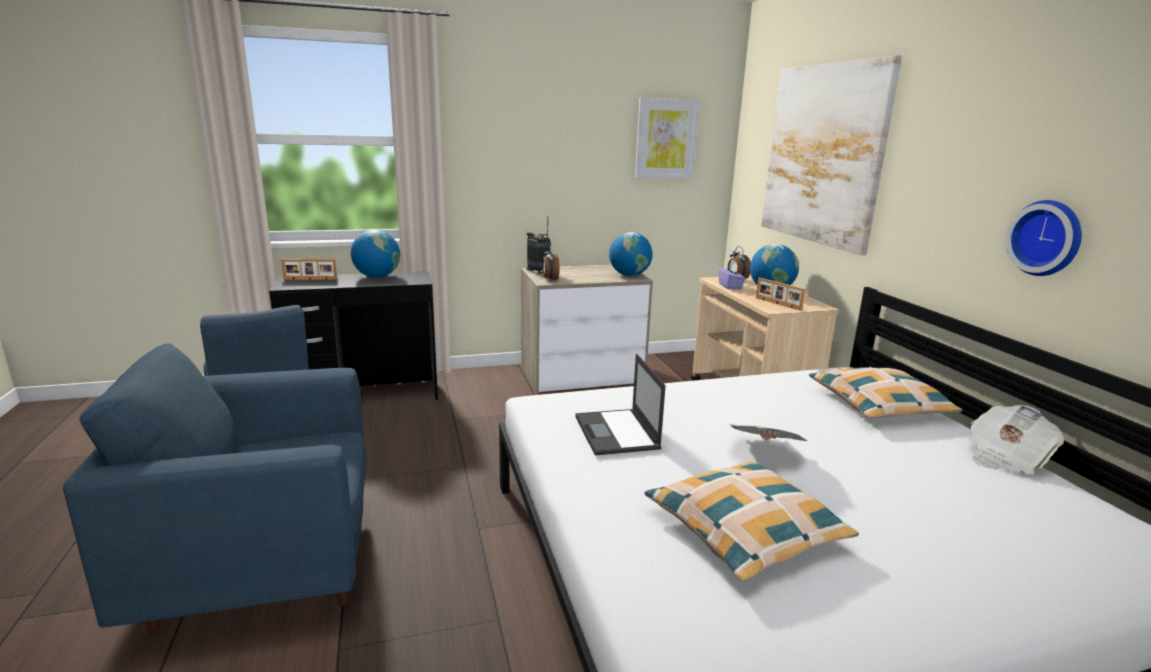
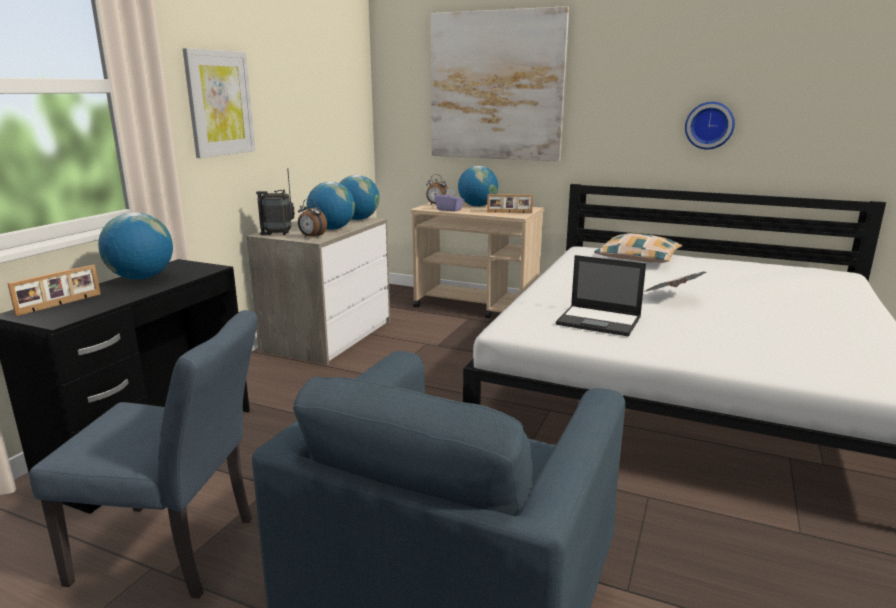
camera: 50 degrees left, 0 degrees up
picture [635,97,699,179] -> picture moved to [183,48,255,158]
pillow [644,461,859,581] -> none
newspaper [968,405,1064,474] -> none
none -> globe [306,181,355,230]

